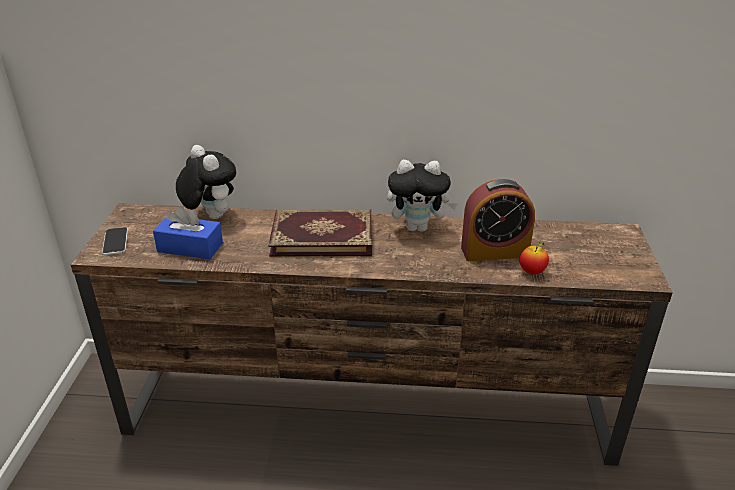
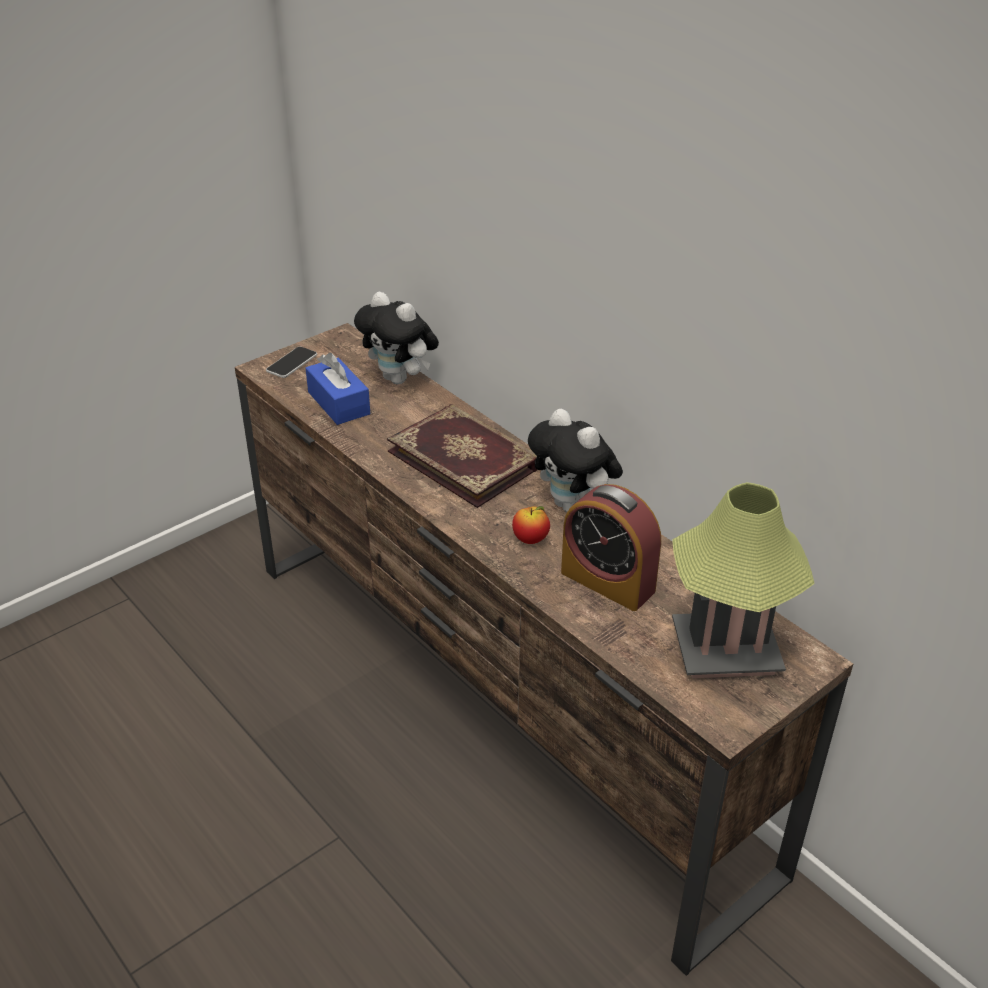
camera: 45 degrees right, 5 degrees up
plush toy [176,145,236,219] -> plush toy turned 120 degrees clockwise [354,292,439,384]
apple [520,242,549,275] -> apple moved to [512,506,550,544]
none -> table lamp [672,482,815,678]

